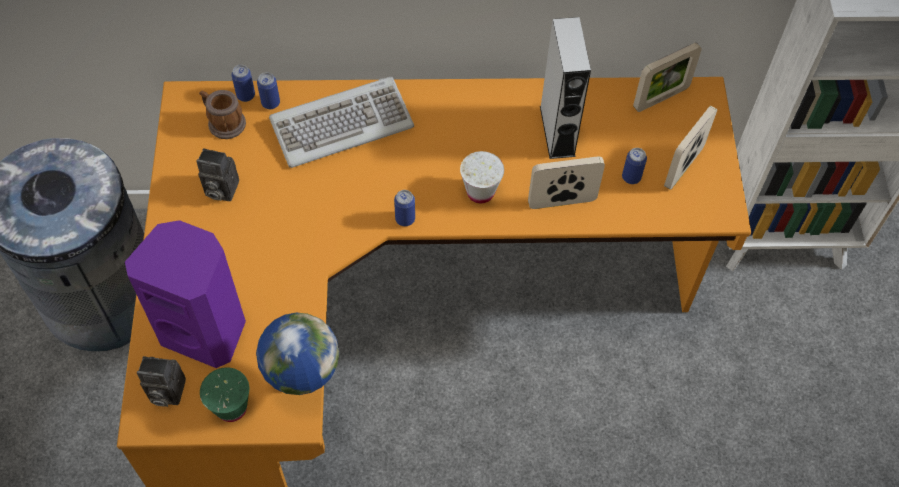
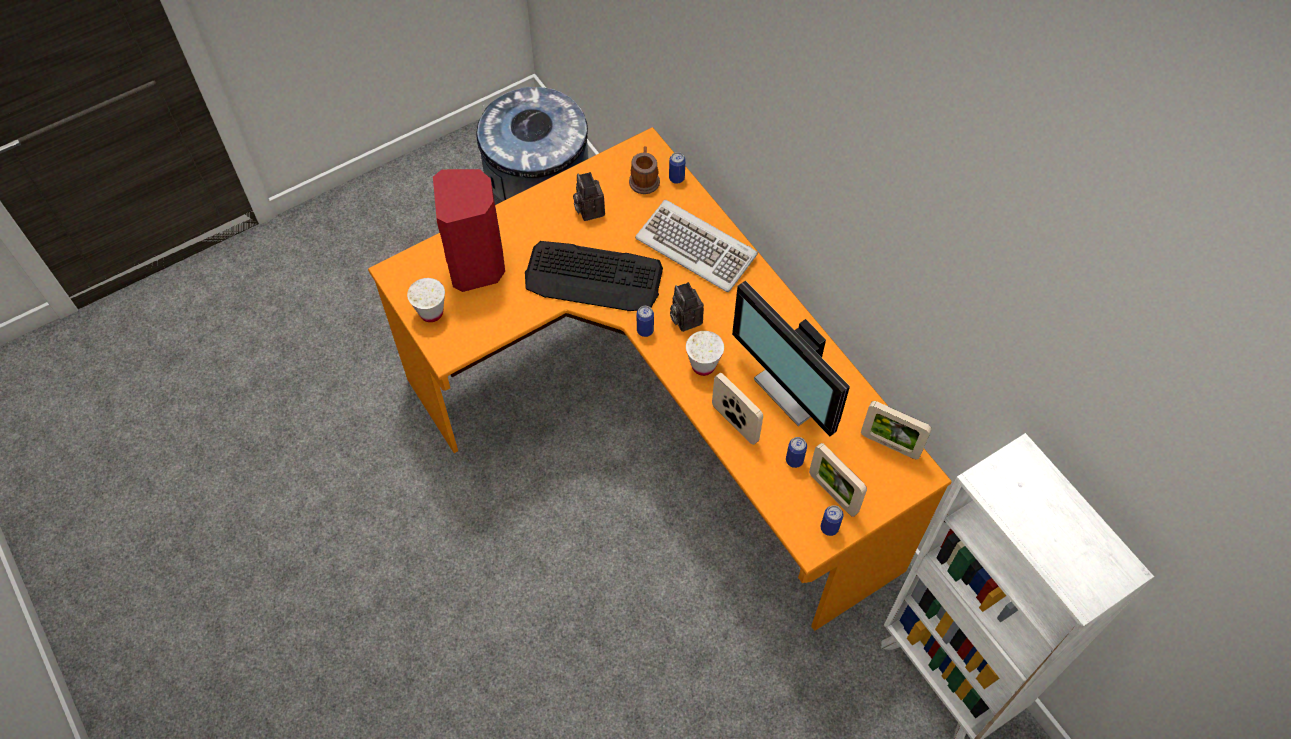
camera: 60 degrees right, 0 degrees up
purple speaker [125,220,246,368] -> red speaker [433,169,505,292]
camera [137,356,186,407] -> camera moved to [670,282,704,332]
green cup [200,368,249,422] -> white cup [407,278,445,322]
globe [256,312,339,395] -> none
can [257,72,280,109] -> can moved to [821,505,843,536]
grey speaker [540,17,591,159] -> monitor [732,281,850,437]
picture frame [664,106,717,190] -> picture frame turned 135 degrees counterclockwise [809,443,867,517]
none -> keyboard [525,241,663,311]

